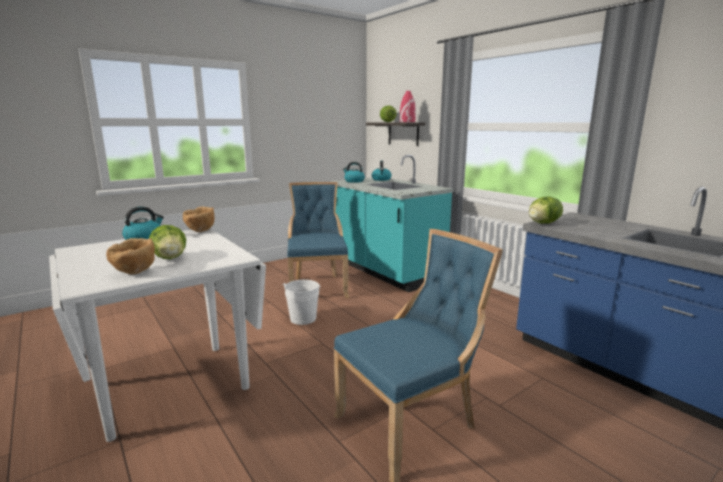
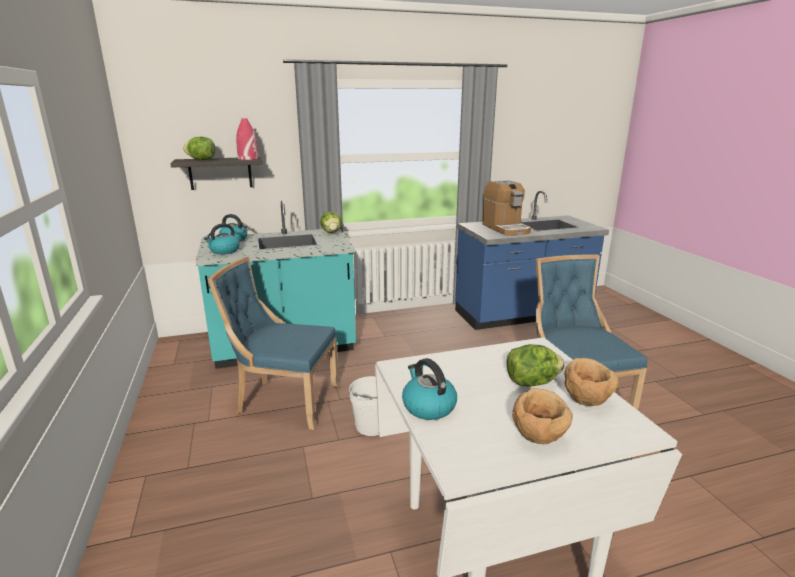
camera: 70 degrees left, 5 degrees up
brown bowl [183,206,215,232] -> brown bowl moved to [512,388,573,445]
lettuce [529,196,563,224] -> lettuce moved to [320,211,342,233]
none -> coffee machine [482,180,531,236]

